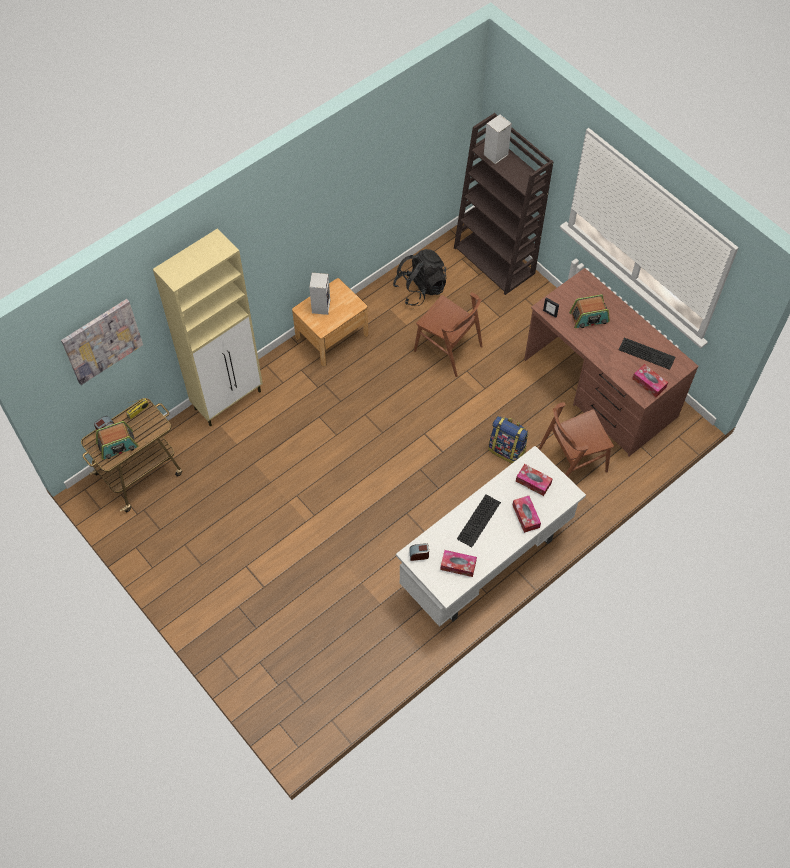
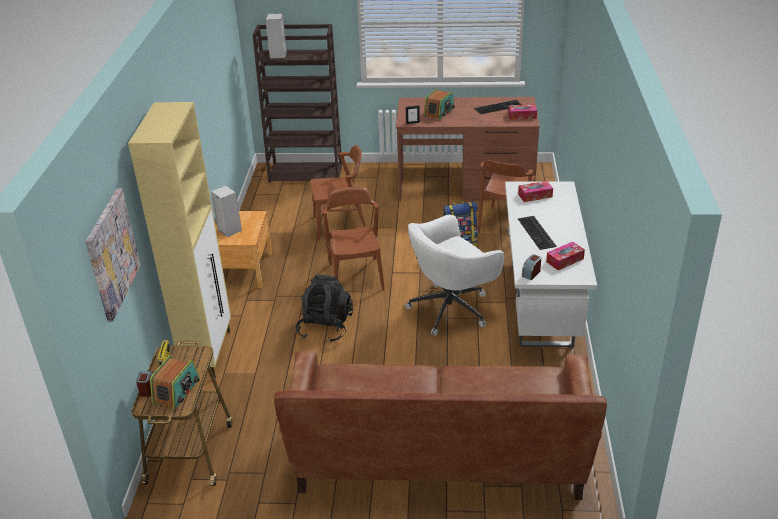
camera: 45 degrees left, 25 degrees down
black backpack [393,249,446,306] -> black backpack moved to [296,275,353,343]
tissue box [513,496,541,533] -> none
none -> brown sofa [274,351,607,500]
none -> brown chair [322,187,384,290]
none -> white office chair [405,215,505,336]

